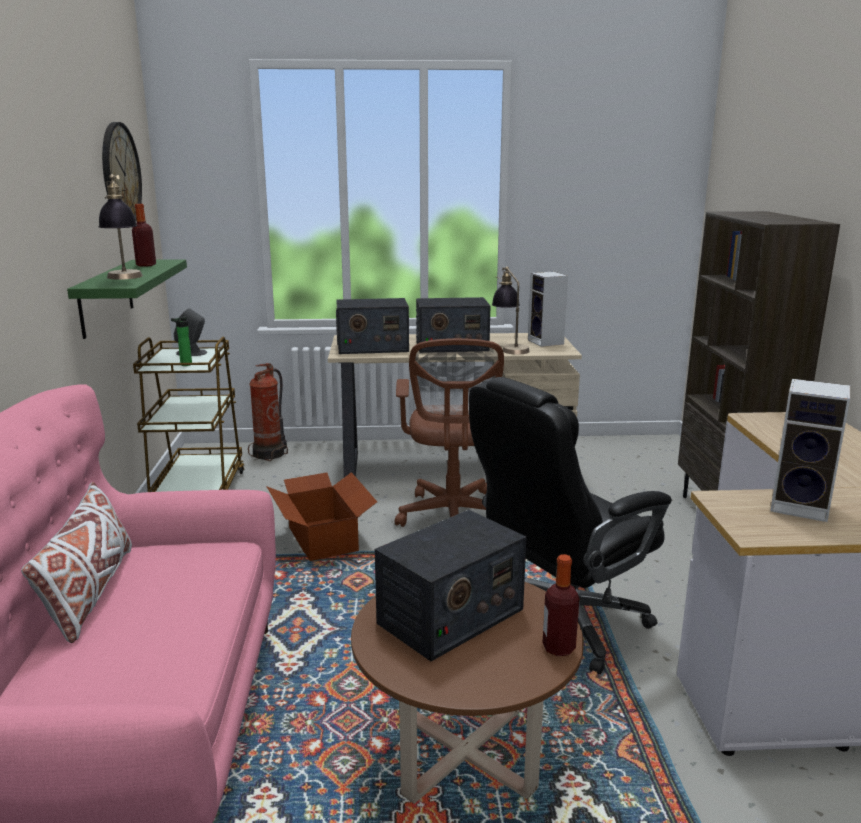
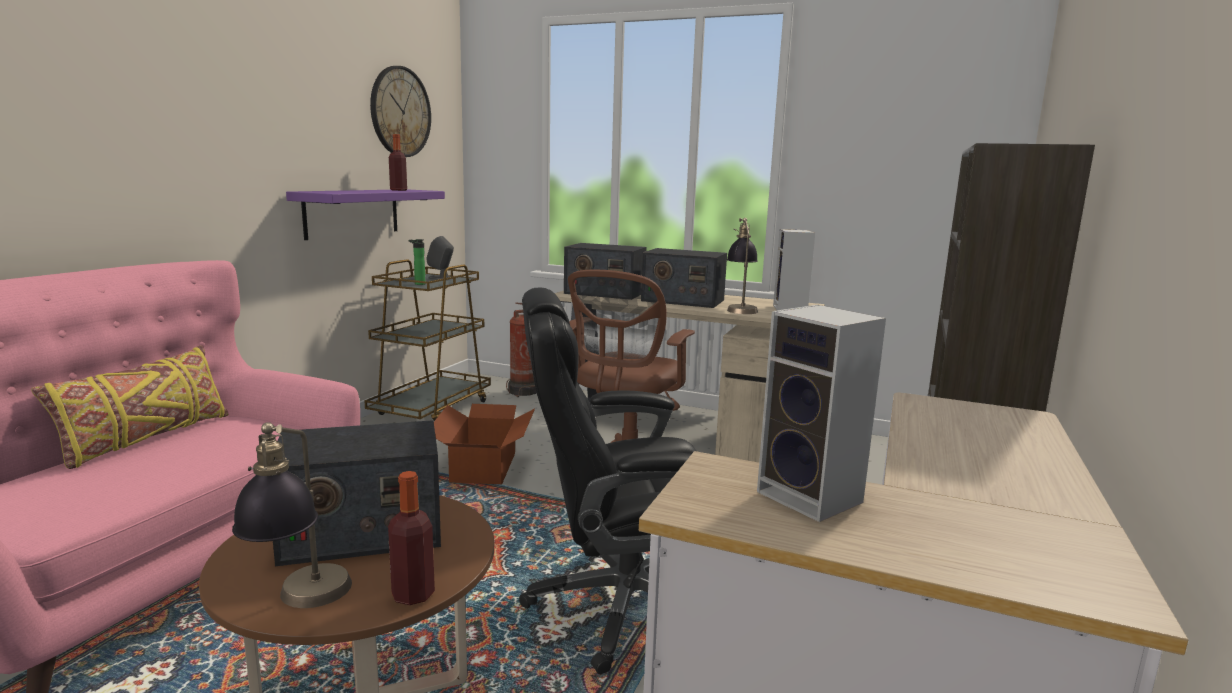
camera: 25 degrees right, 5 degrees down
white pillow [21,482,132,643] -> yellow pillow [31,345,228,469]
green shelf [67,259,187,339] -> purple shelf [286,189,445,240]
table lamp [98,174,143,280] -> table lamp moved to [232,422,352,608]

